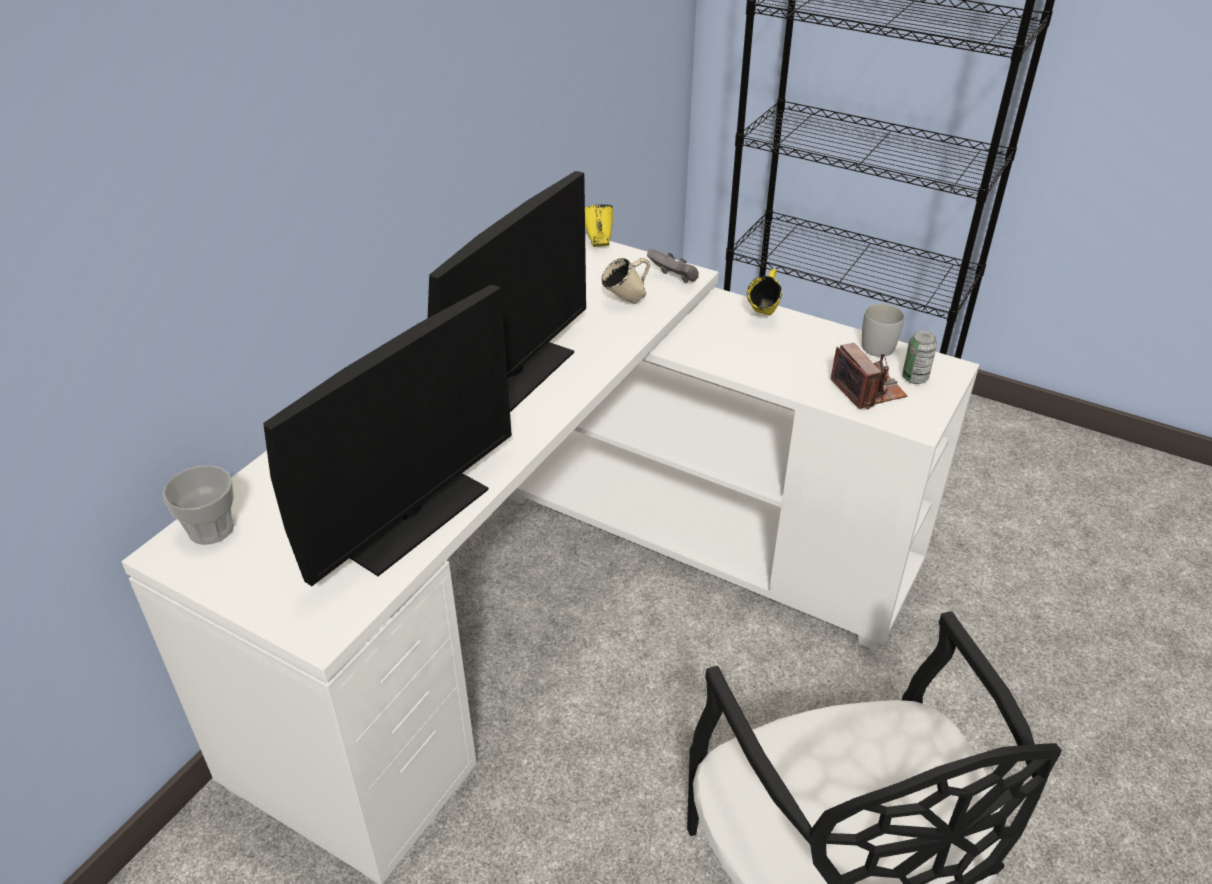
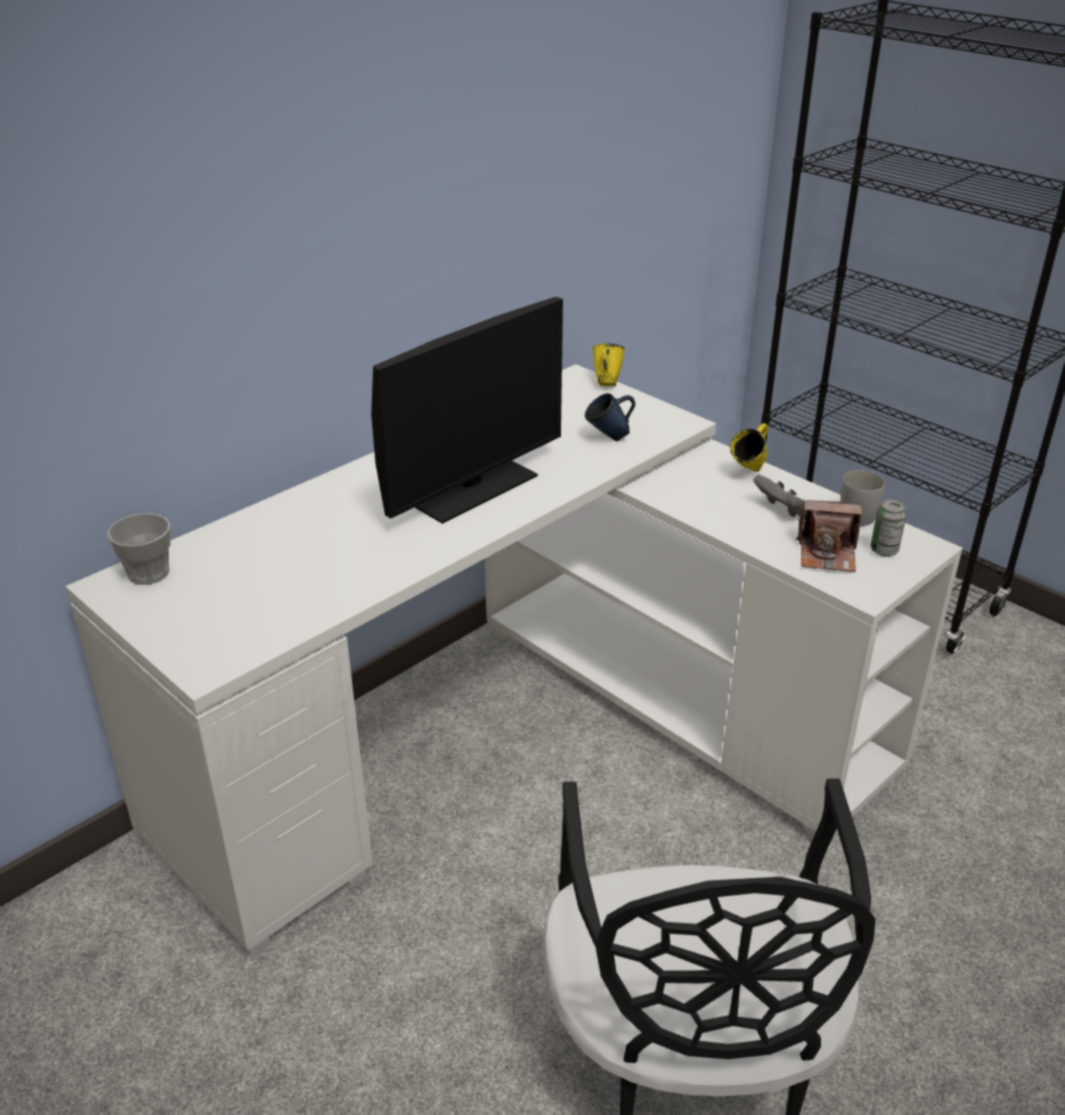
camera: 15 degrees right, 5 degrees down
monitor [263,285,512,586] -> none
beige mug [601,258,650,304] -> blue mug [585,393,635,441]
grey game controller [647,249,699,283] -> grey game controller moved to [753,474,804,517]
camera [830,343,907,410] -> camera turned 105 degrees clockwise [796,500,862,572]

